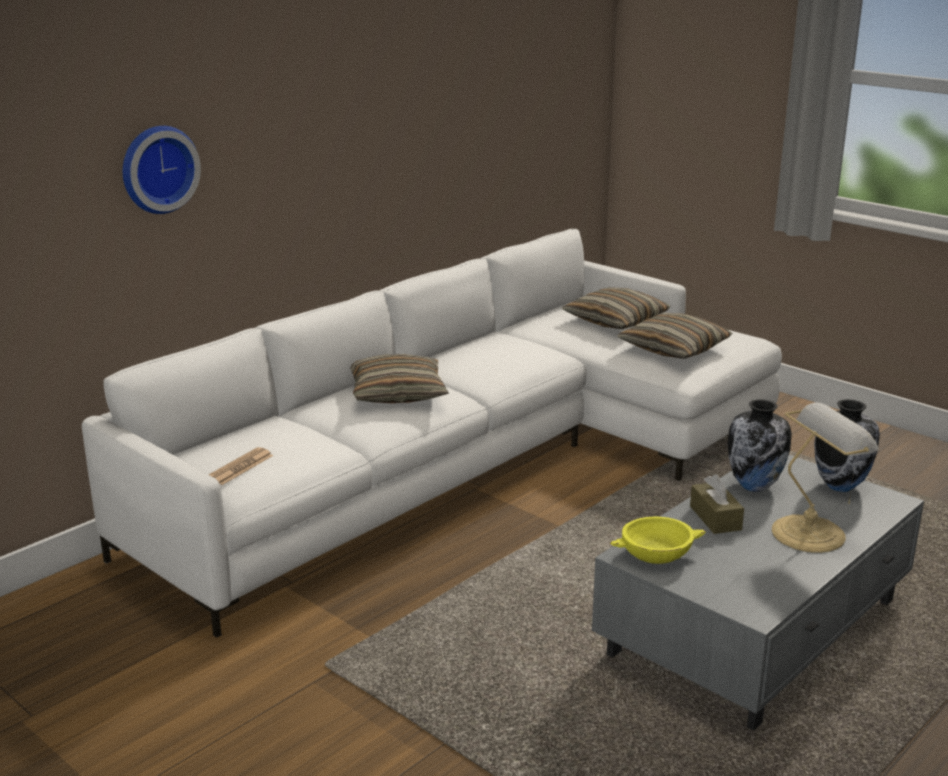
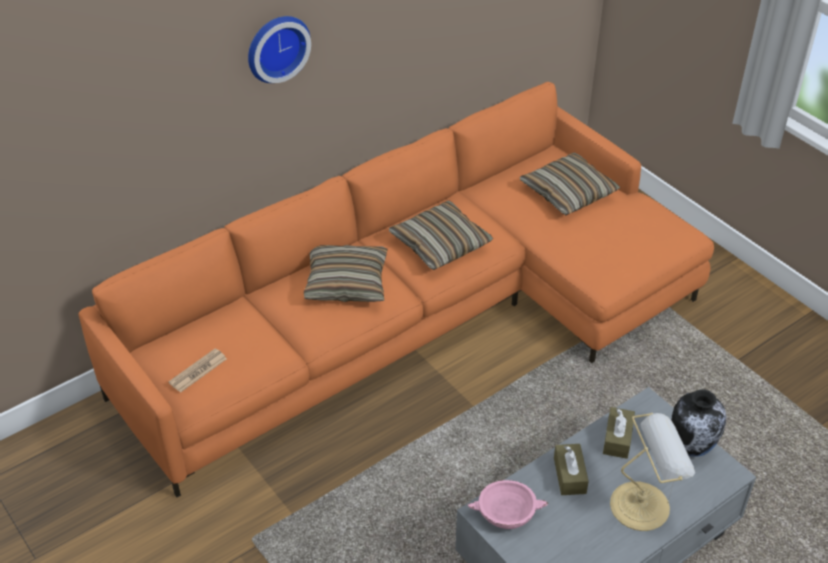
camera: 10 degrees right, 20 degrees up
white sofa [82,229,782,637] -> orange sofa [78,82,714,497]
wall clock [123,126,201,214] -> wall clock moved to [248,16,311,83]
yellow bowl [610,517,706,564] -> pink bowl [467,480,548,529]
pillow [617,313,732,359] -> pillow moved to [389,201,493,270]
vase [727,399,792,492] -> brown tissue box [603,407,635,459]

